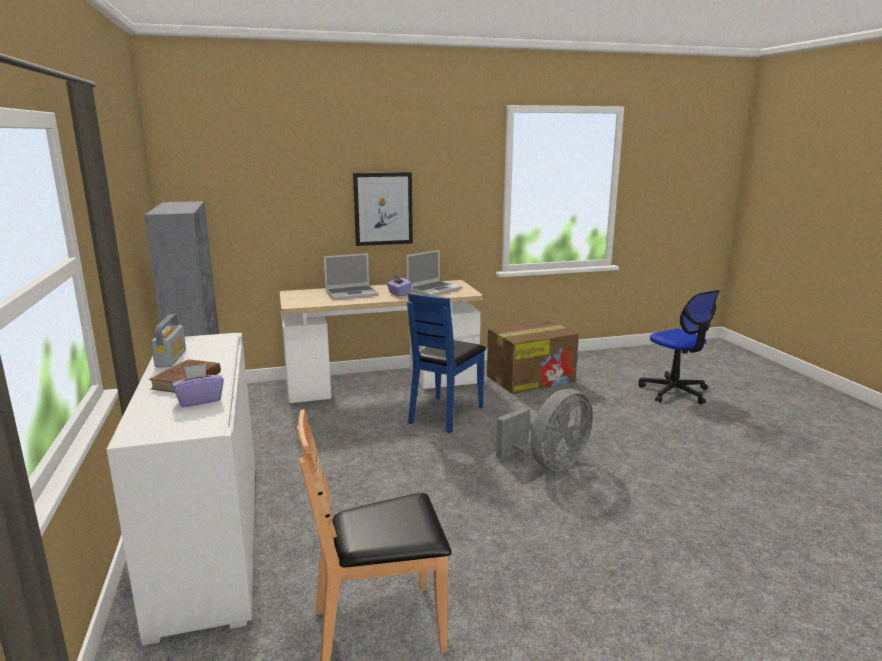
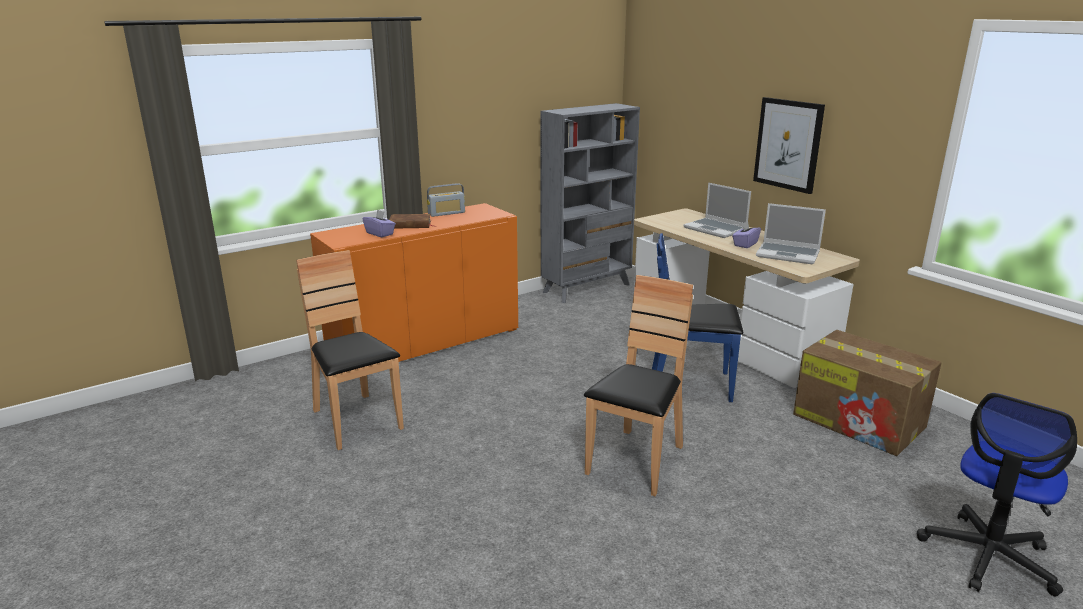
camera: 70 degrees right, 5 degrees up
white cabinet [106,333,255,646] -> orange cabinet [310,203,518,362]
grey fan [496,389,593,471] -> brown chair [584,275,693,496]

